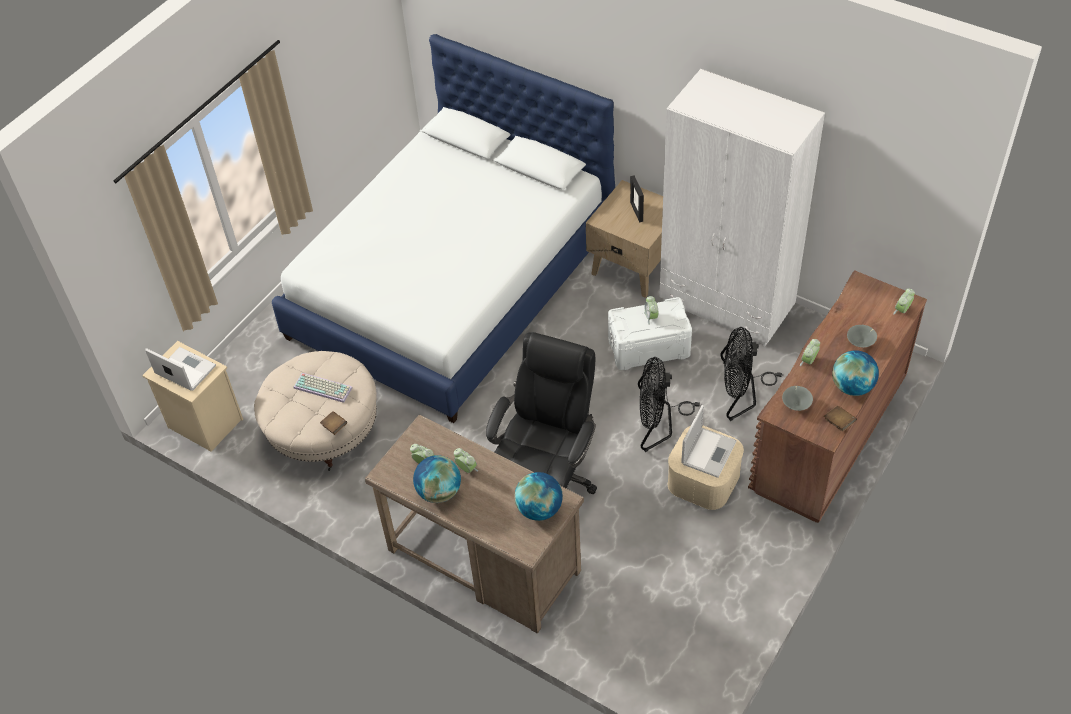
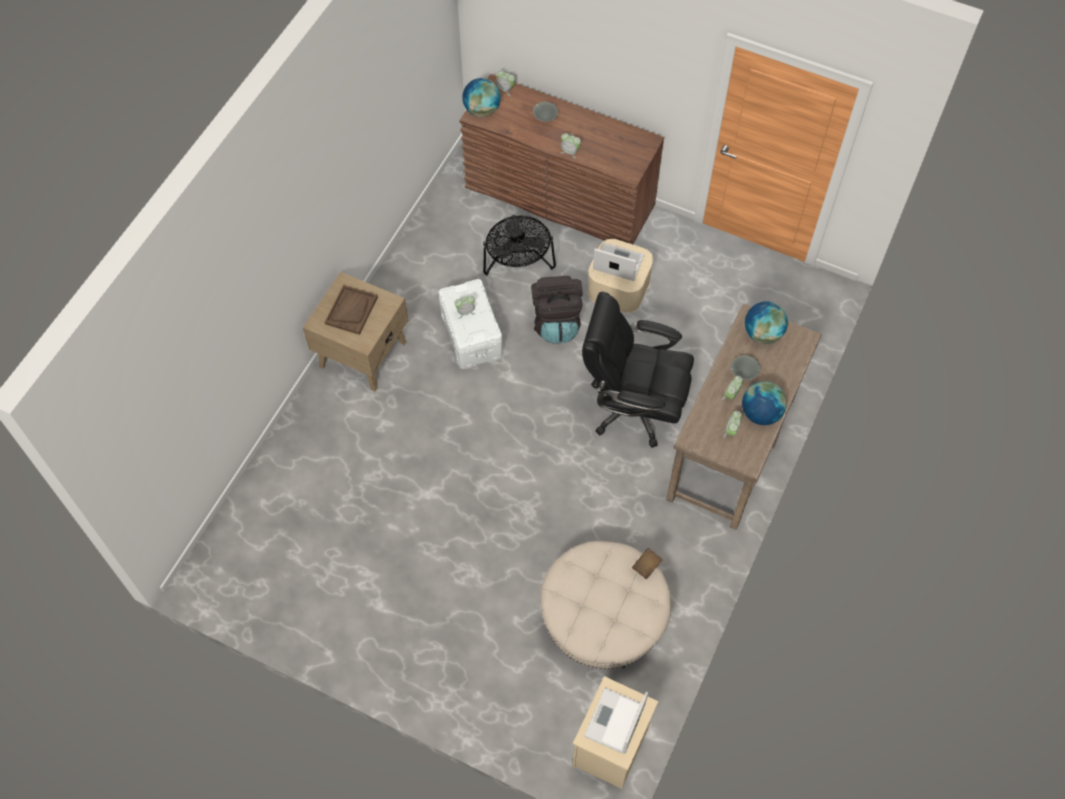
camera: 100 degrees left, 10 degrees up
white bed [272,34,615,423] -> none
keyboard [294,373,352,403] -> none
picture frame [630,175,644,222] -> brown tray [325,285,378,335]
black fan [638,357,701,452] -> black backpack [531,276,582,344]
white wardrobe [659,69,825,347] -> none
grey bowl [782,386,813,411] -> grey bowl moved to [731,355,760,380]
brown book [824,406,857,432] -> none
globe [832,350,879,396] -> globe moved to [462,78,500,117]

